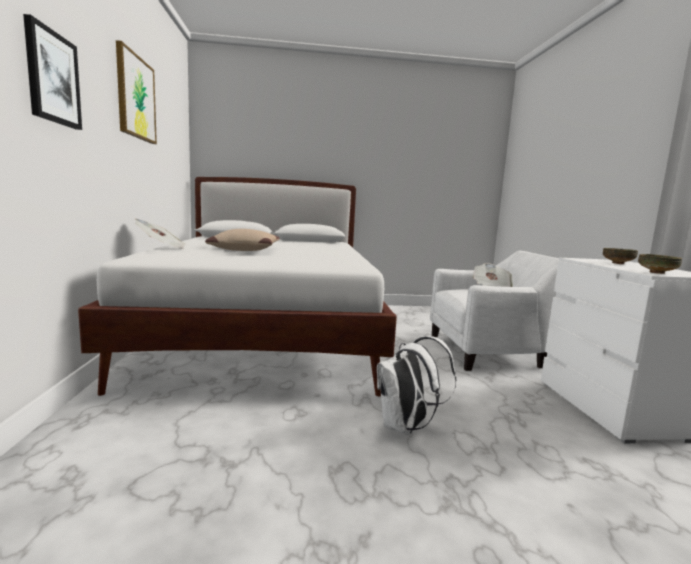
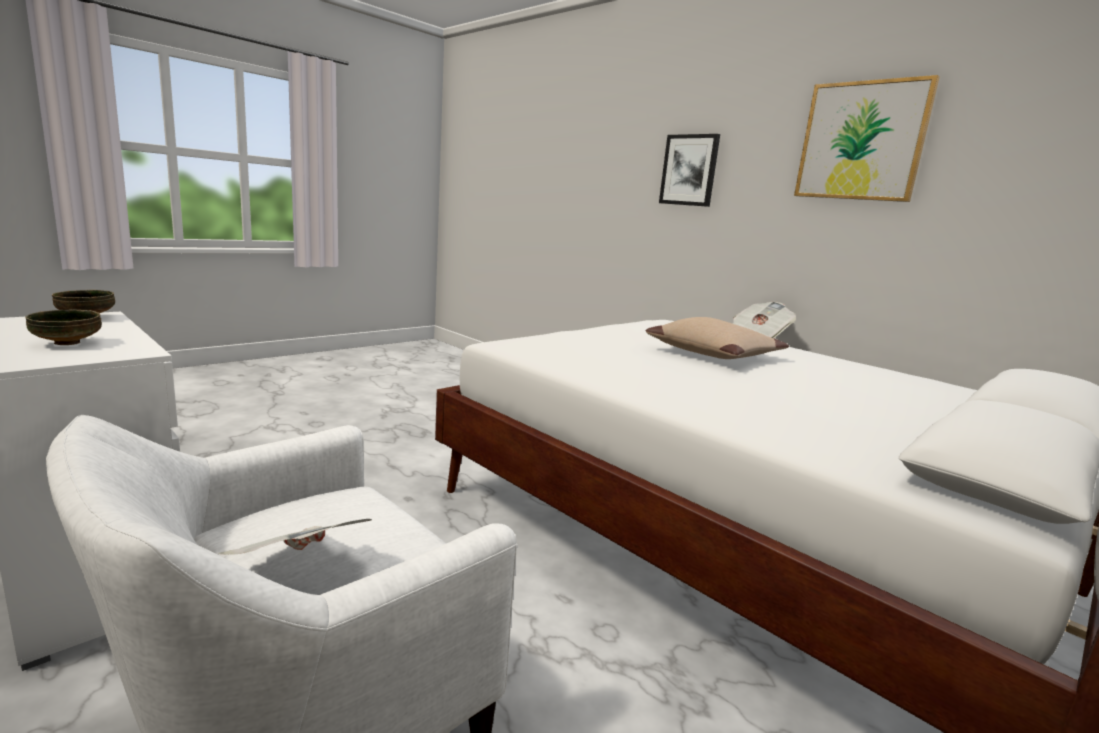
camera: 140 degrees right, 5 degrees up
white backpack [377,336,456,435] -> none

